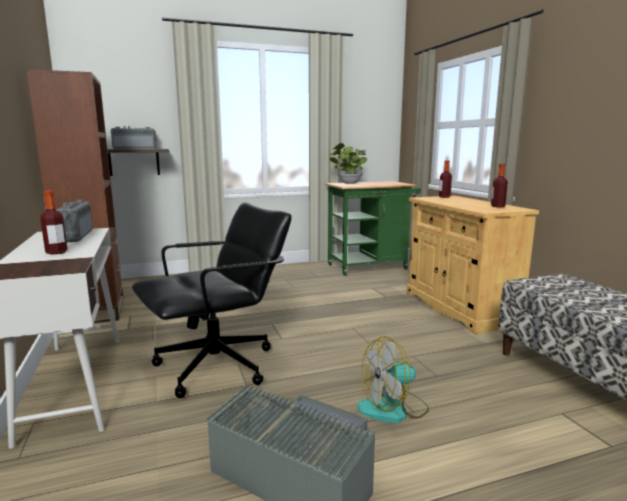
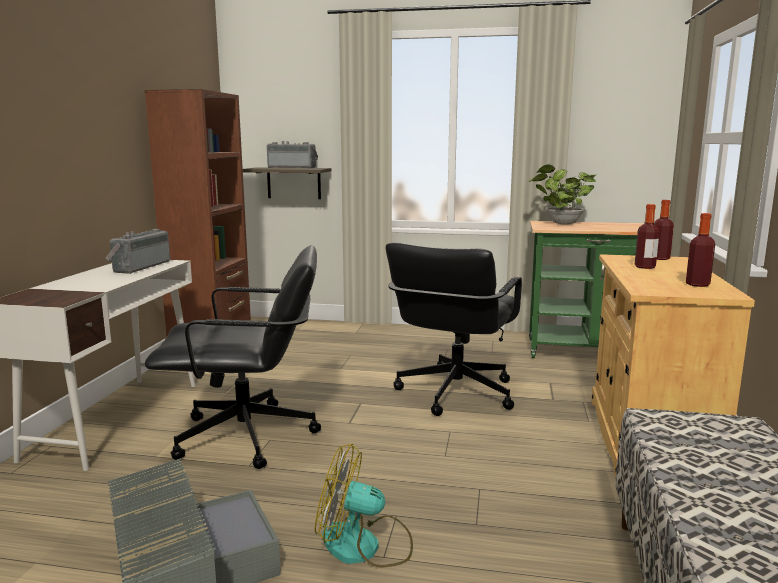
camera: 30 degrees right, 0 degrees up
bottle [40,191,67,254] -> bottle moved to [635,204,659,269]
none -> black office chair [386,242,522,416]

